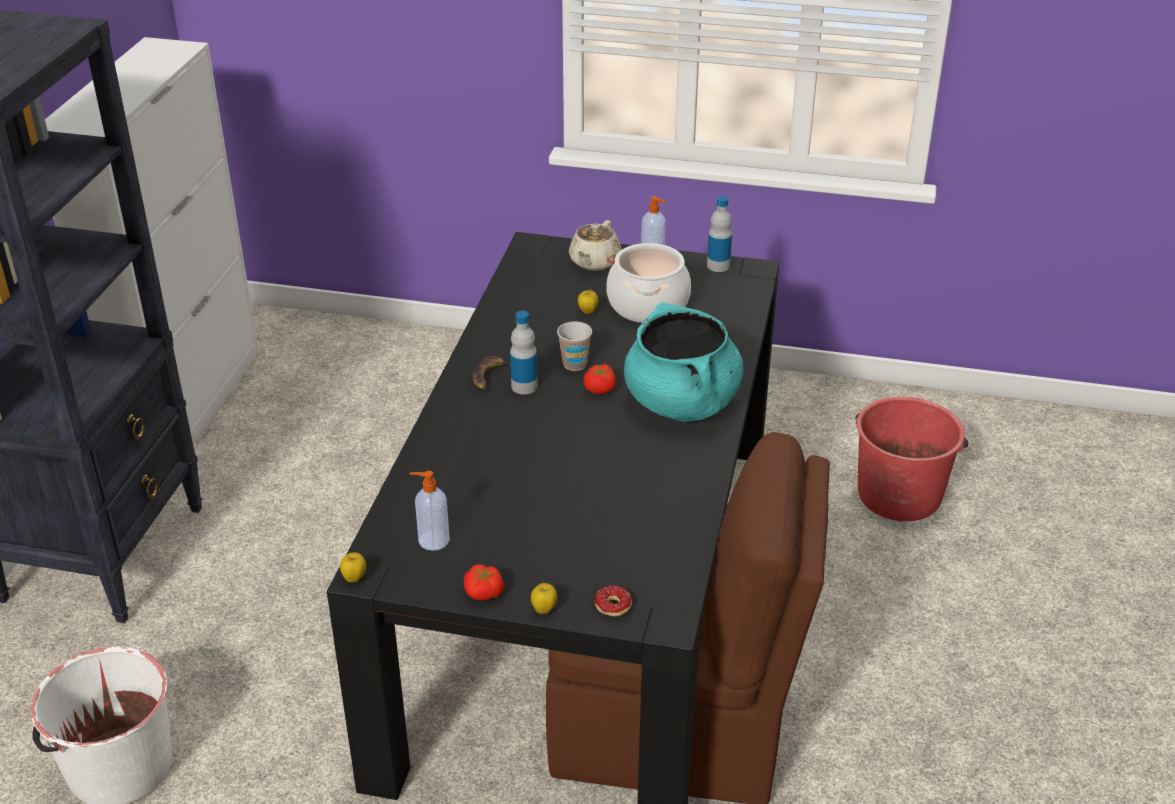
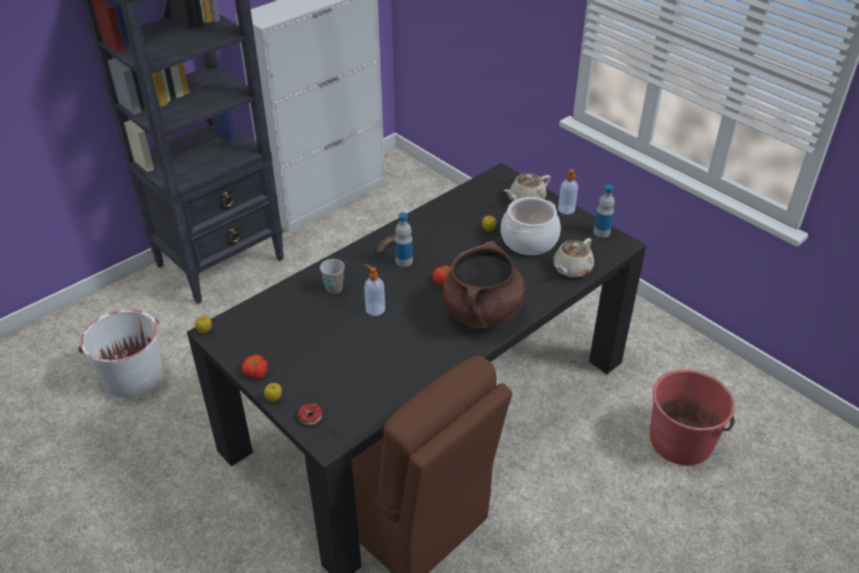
camera: 35 degrees right, 5 degrees up
soap dispenser [409,471,450,551] -> soap dispenser moved to [364,264,385,316]
cup [557,322,592,371] -> cup moved to [320,259,345,294]
turquoise cooking pot [624,303,743,422] -> brown cooking pot [442,241,525,328]
none -> beige teapot [553,238,594,278]

